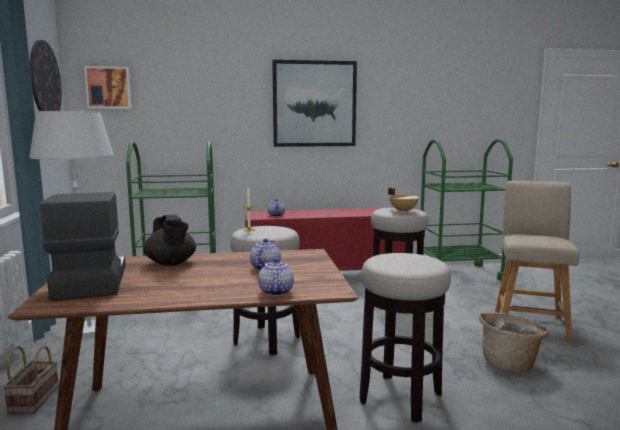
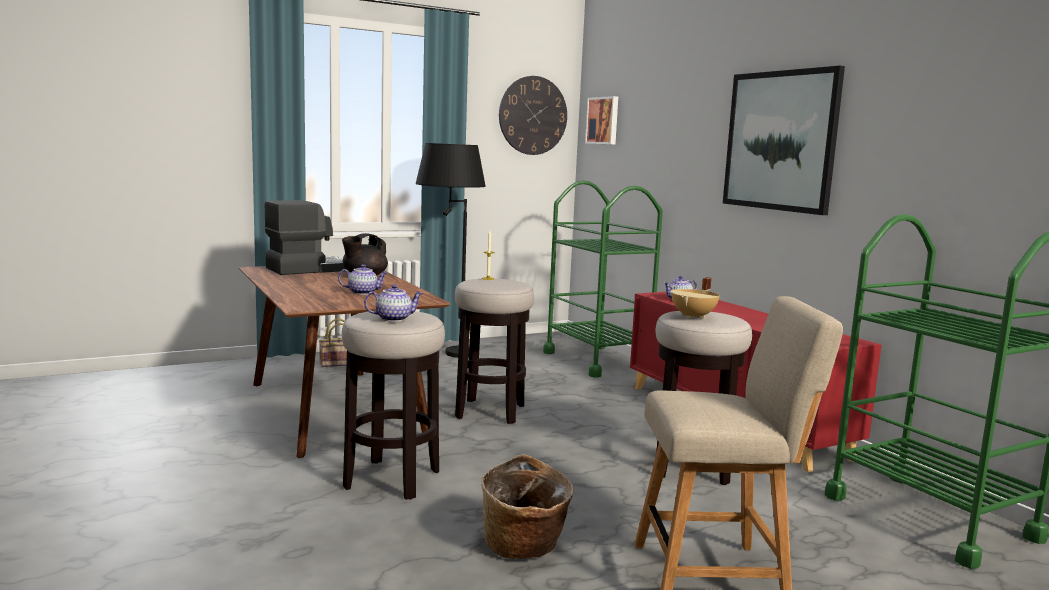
camera: 70 degrees right, 0 degrees up
white floor lamp [29,111,114,337] -> black floor lamp [416,143,485,358]
teapot [258,258,294,296] -> teapot moved to [364,284,423,322]

